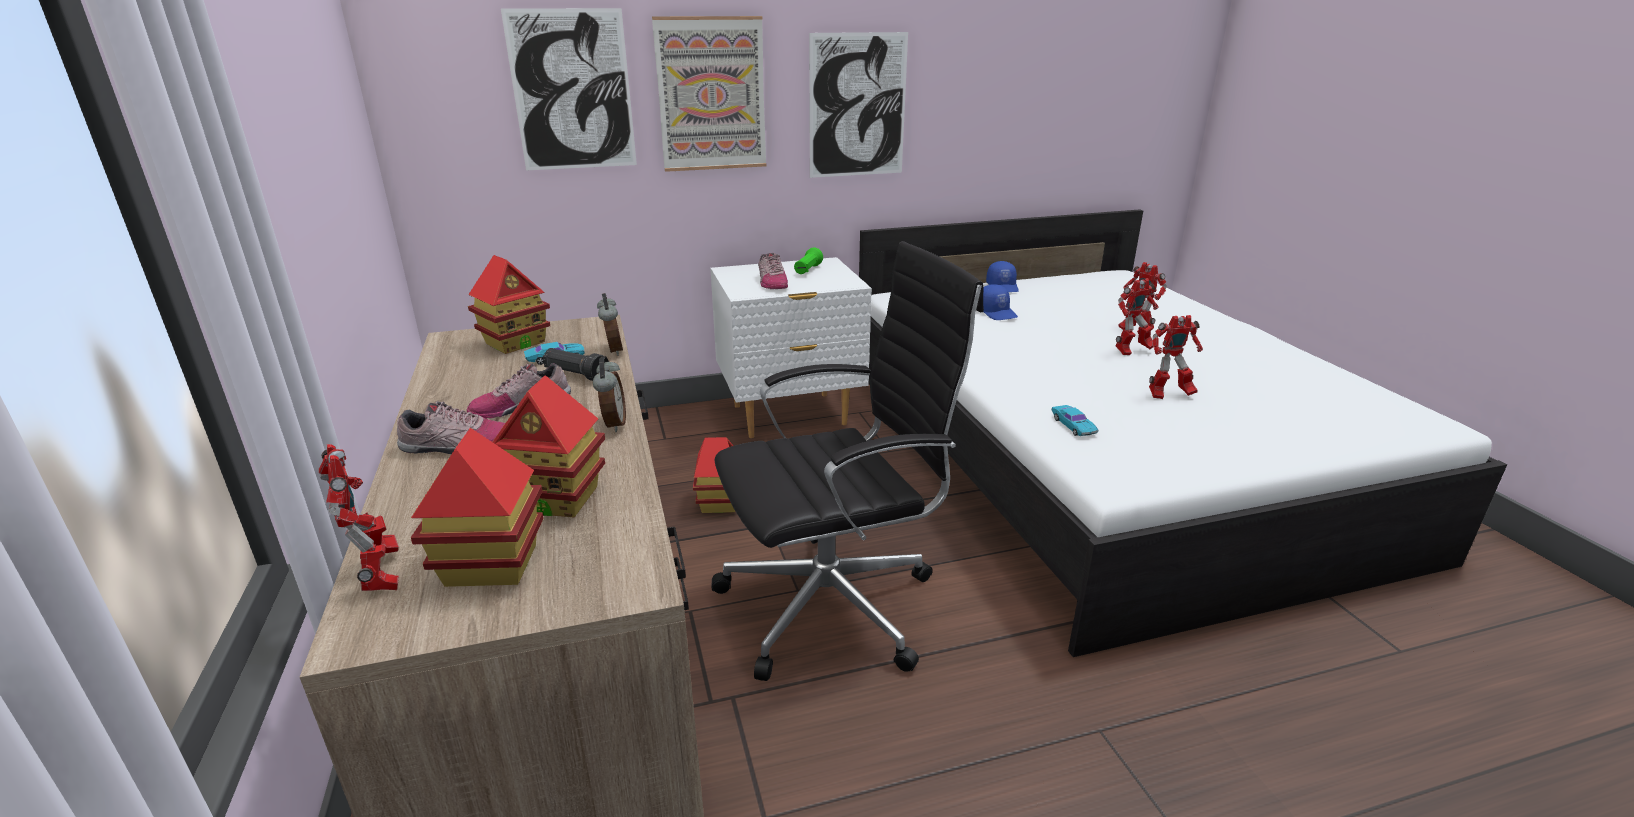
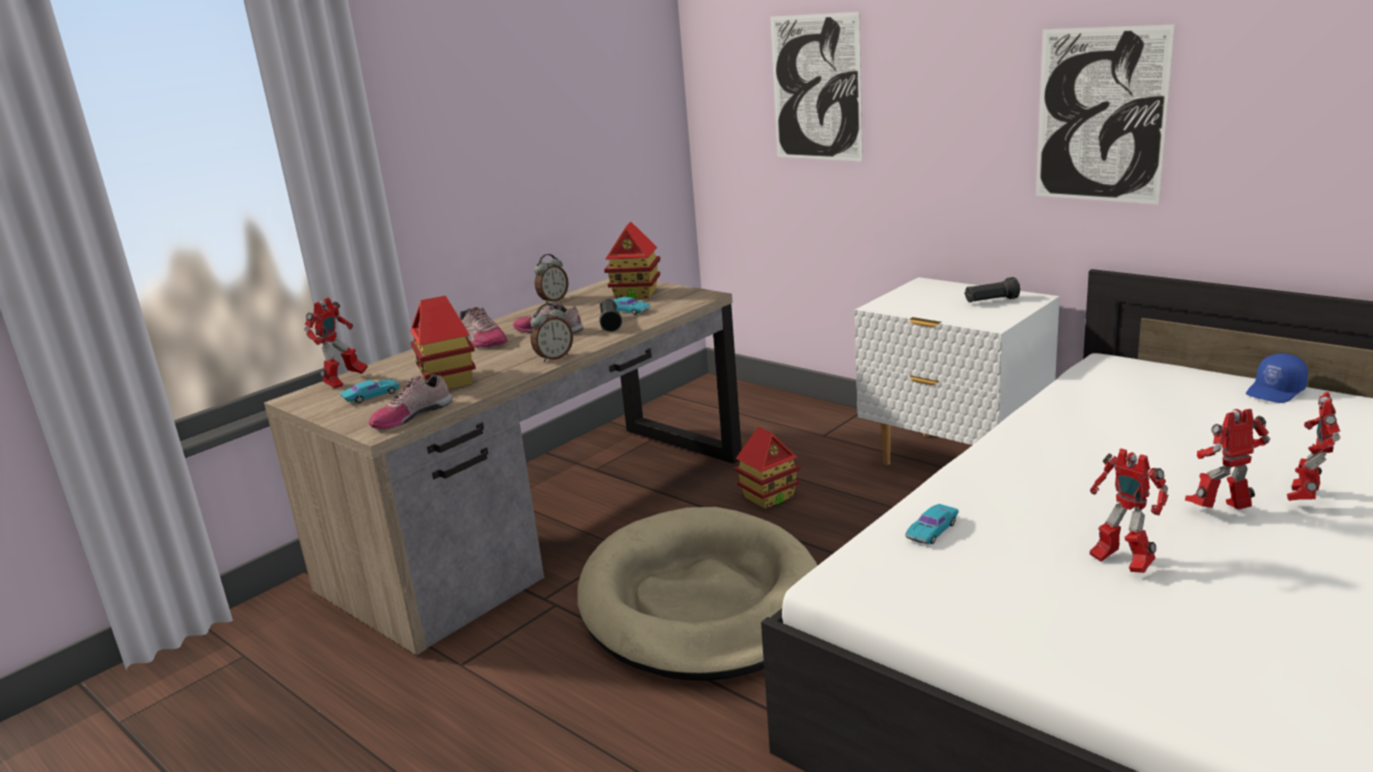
camera: 60 degrees right, 5 degrees down
toy house [411,428,544,587] -> turquoise toy car [340,379,399,403]
alarm clock [597,293,623,356] -> alarm clock moved to [534,254,569,304]
picture [652,16,766,172] -> none
black office chair [711,241,984,681] -> beige dog bed [578,507,817,681]
shoe [758,253,788,289] -> shoe moved to [369,374,452,429]
green flashlight [794,248,823,274] -> black flashlight [965,277,1020,302]
blue cap [983,284,1018,320] -> none
toy robot [1115,278,1159,355] -> toy robot turned 135 degrees clockwise [1185,409,1270,510]

